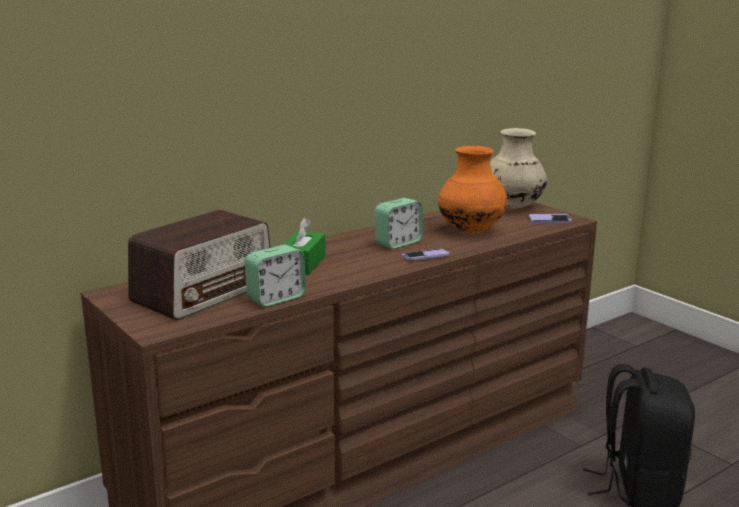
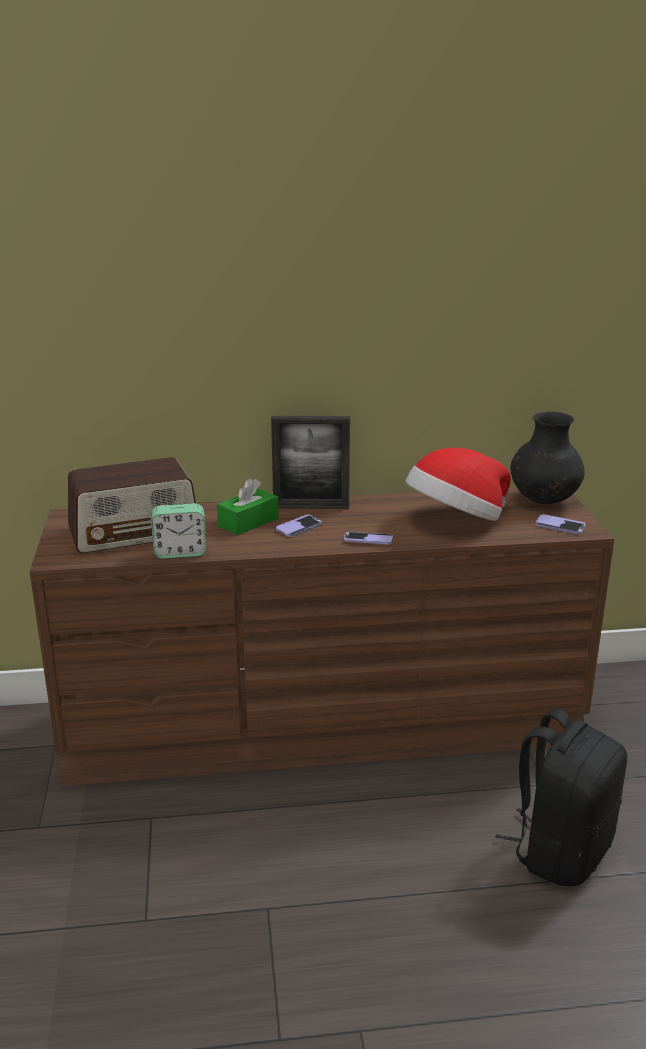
camera: 30 degrees right, 5 degrees up
alarm clock [375,198,423,249] -> none
orange vase [438,146,507,232] -> hat [406,448,511,521]
beige vase [490,128,547,208] -> black vase [510,412,585,504]
none -> picture frame [271,416,350,509]
none -> phone [276,514,322,537]

